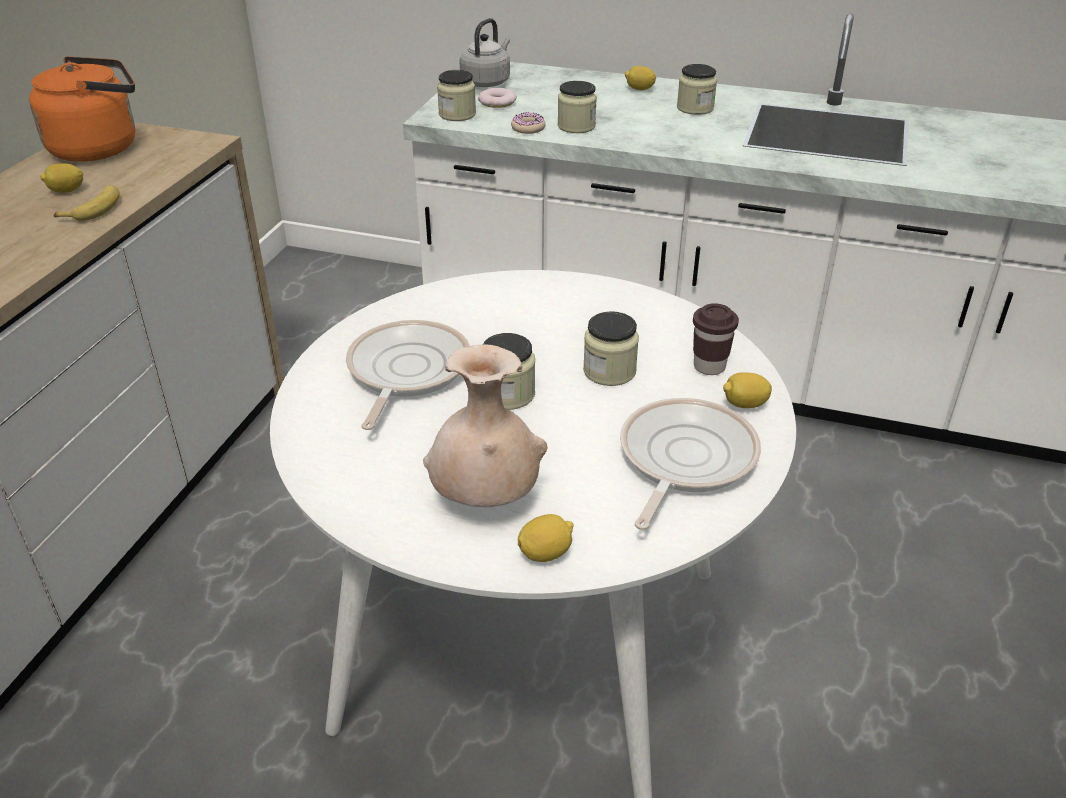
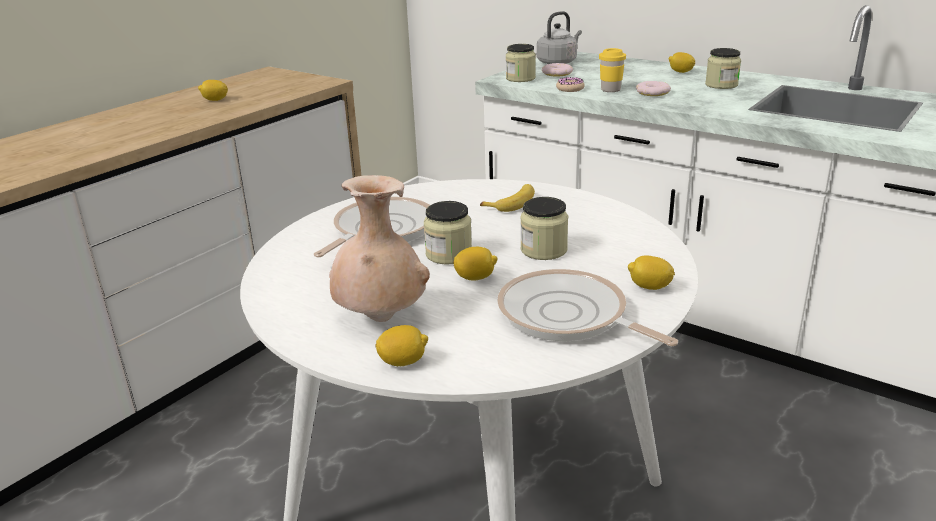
camera: 20 degrees right, 10 degrees down
orange kettle [29,56,135,162] -> none
banana [54,185,120,221] -> banana moved to [480,184,535,212]
jar [558,81,597,133] -> yellow cup [599,48,626,92]
frying pan [620,398,761,530] -> frying pan turned 90 degrees counterclockwise [497,269,678,346]
brown cup [693,303,739,375] -> none
none -> lemon [453,247,498,281]
none -> donut [636,81,671,96]

